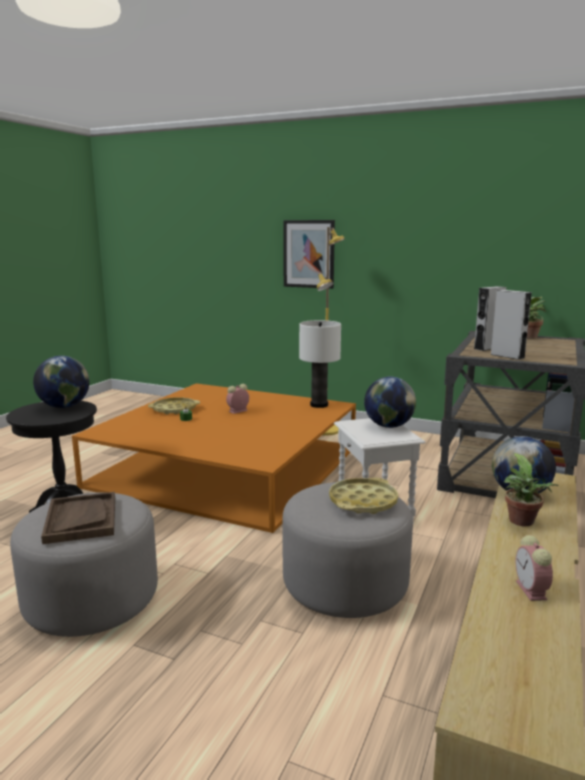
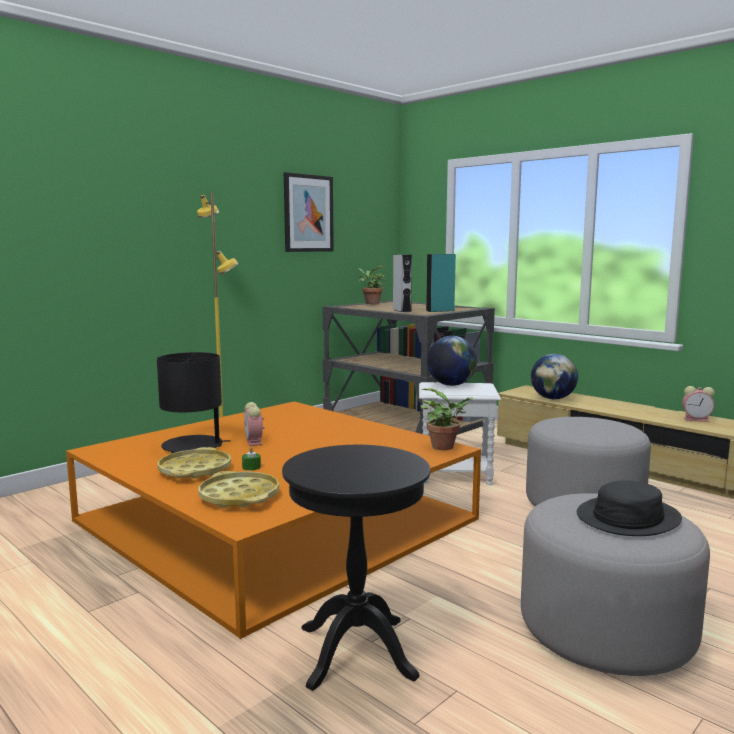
camera: 70 degrees left, 5 degrees down
globe [33,356,89,408] -> none
brown tray [41,492,115,544] -> black hat [577,480,682,536]
picture [283,220,335,289] -> picture moved to [284,172,334,252]
white table lamp [299,320,341,408] -> none
yellow tray [329,477,398,514] -> yellow tray moved to [198,471,279,508]
grey speaker [491,290,532,360] -> turquoise speaker [426,254,456,312]
potted plant [504,453,559,526] -> potted plant moved to [420,388,474,450]
none -> black table lamp [157,352,231,453]

